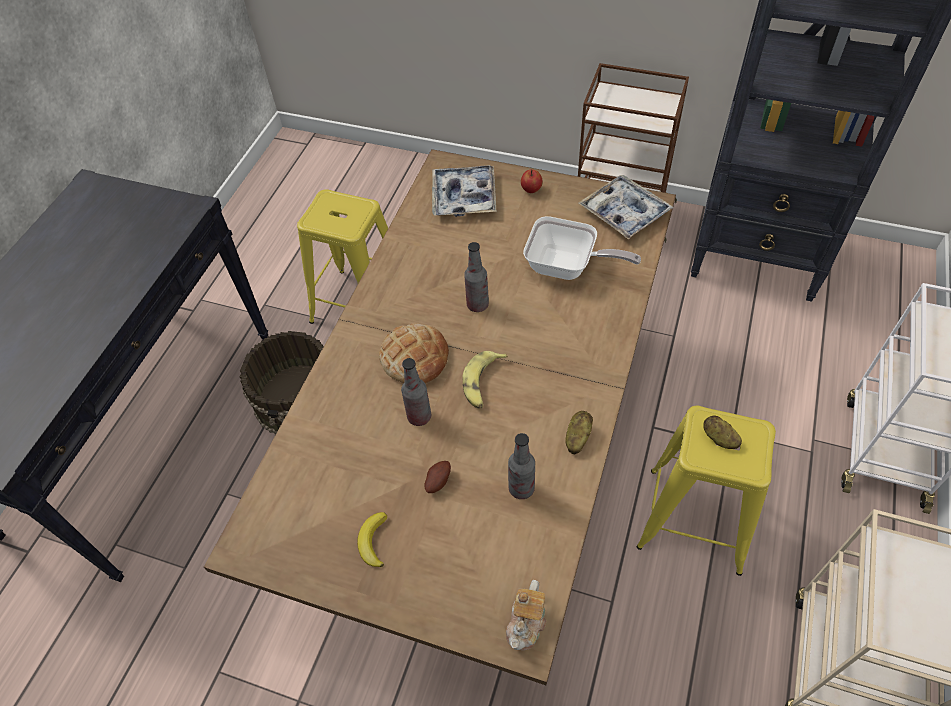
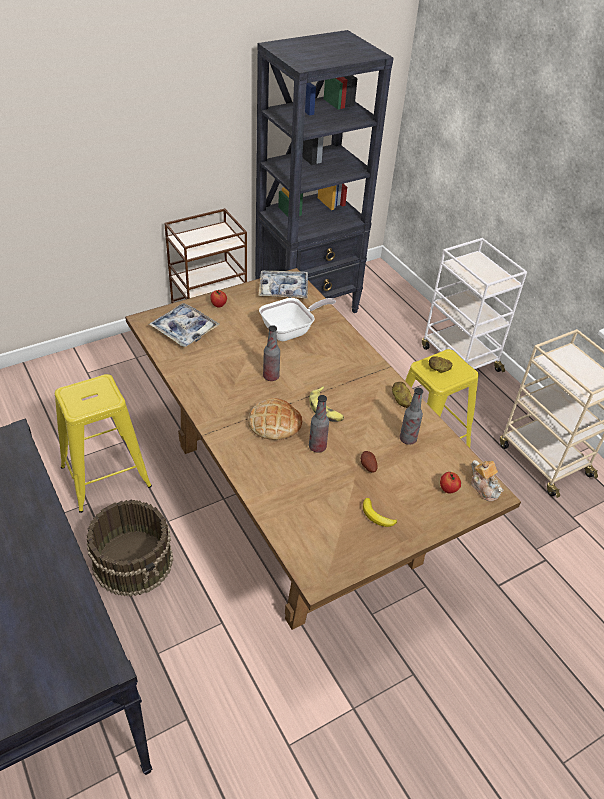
camera: 55 degrees left, 10 degrees down
none -> apple [440,472,461,494]

